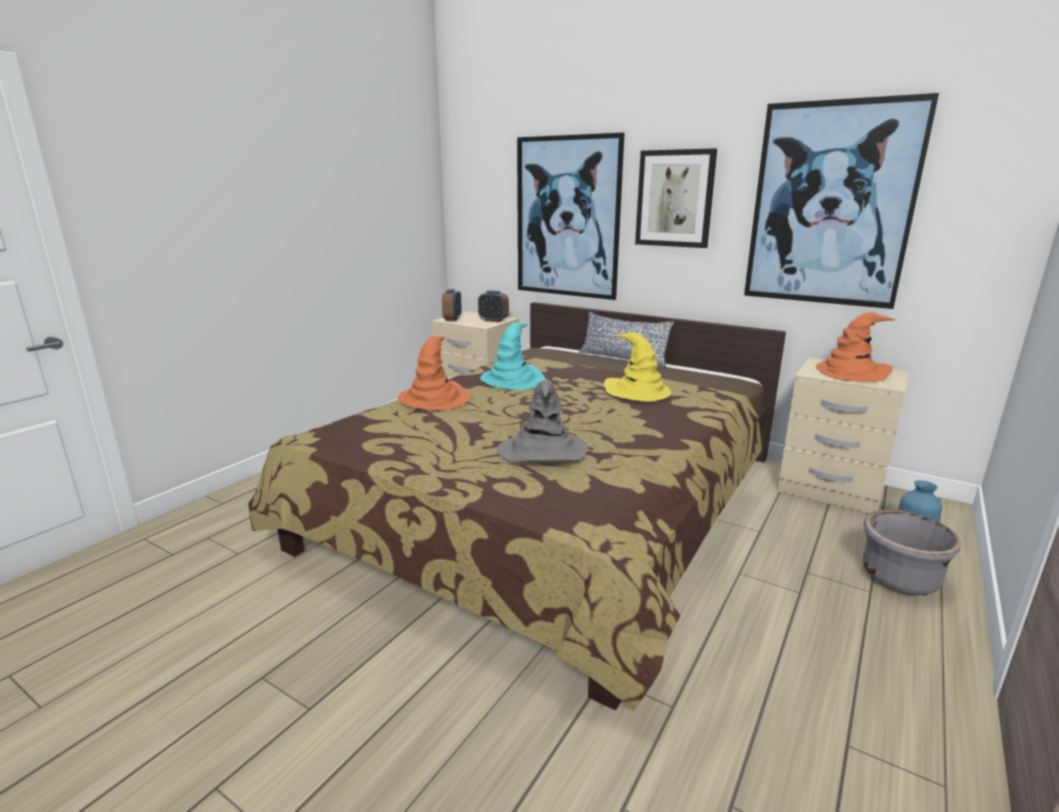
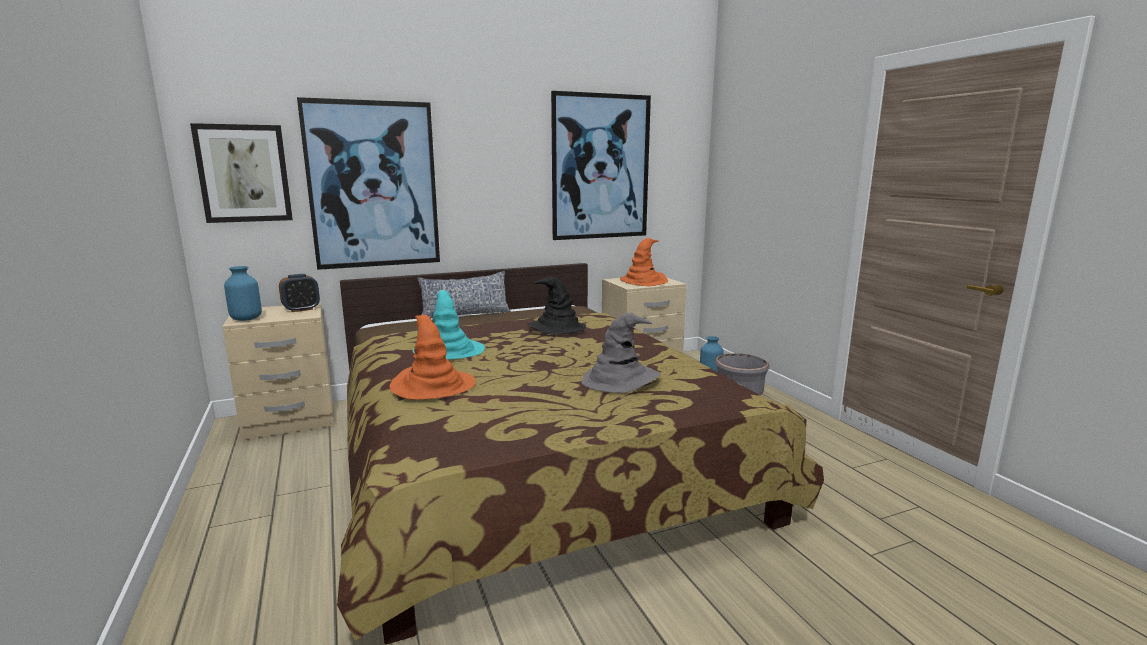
camera: 55 degrees left, 5 degrees down
alarm clock [442,289,462,321] -> blue vase [224,266,262,321]
yellow hat [604,332,671,402] -> black hat [527,277,586,335]
picture [635,148,717,248] -> picture moved to [190,123,293,223]

